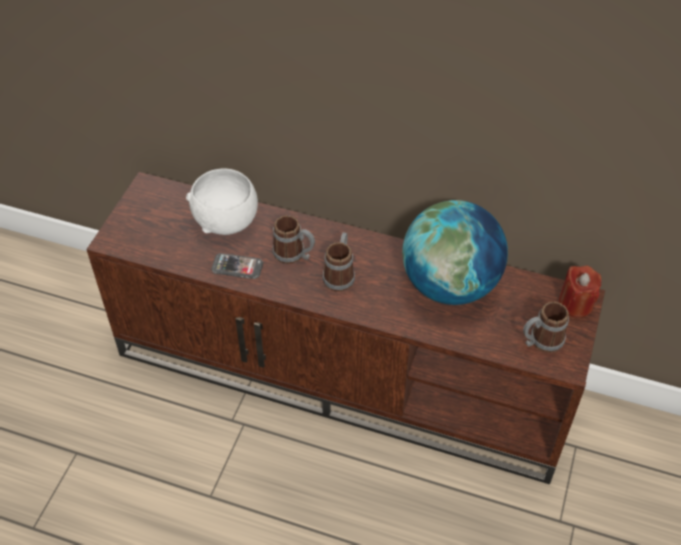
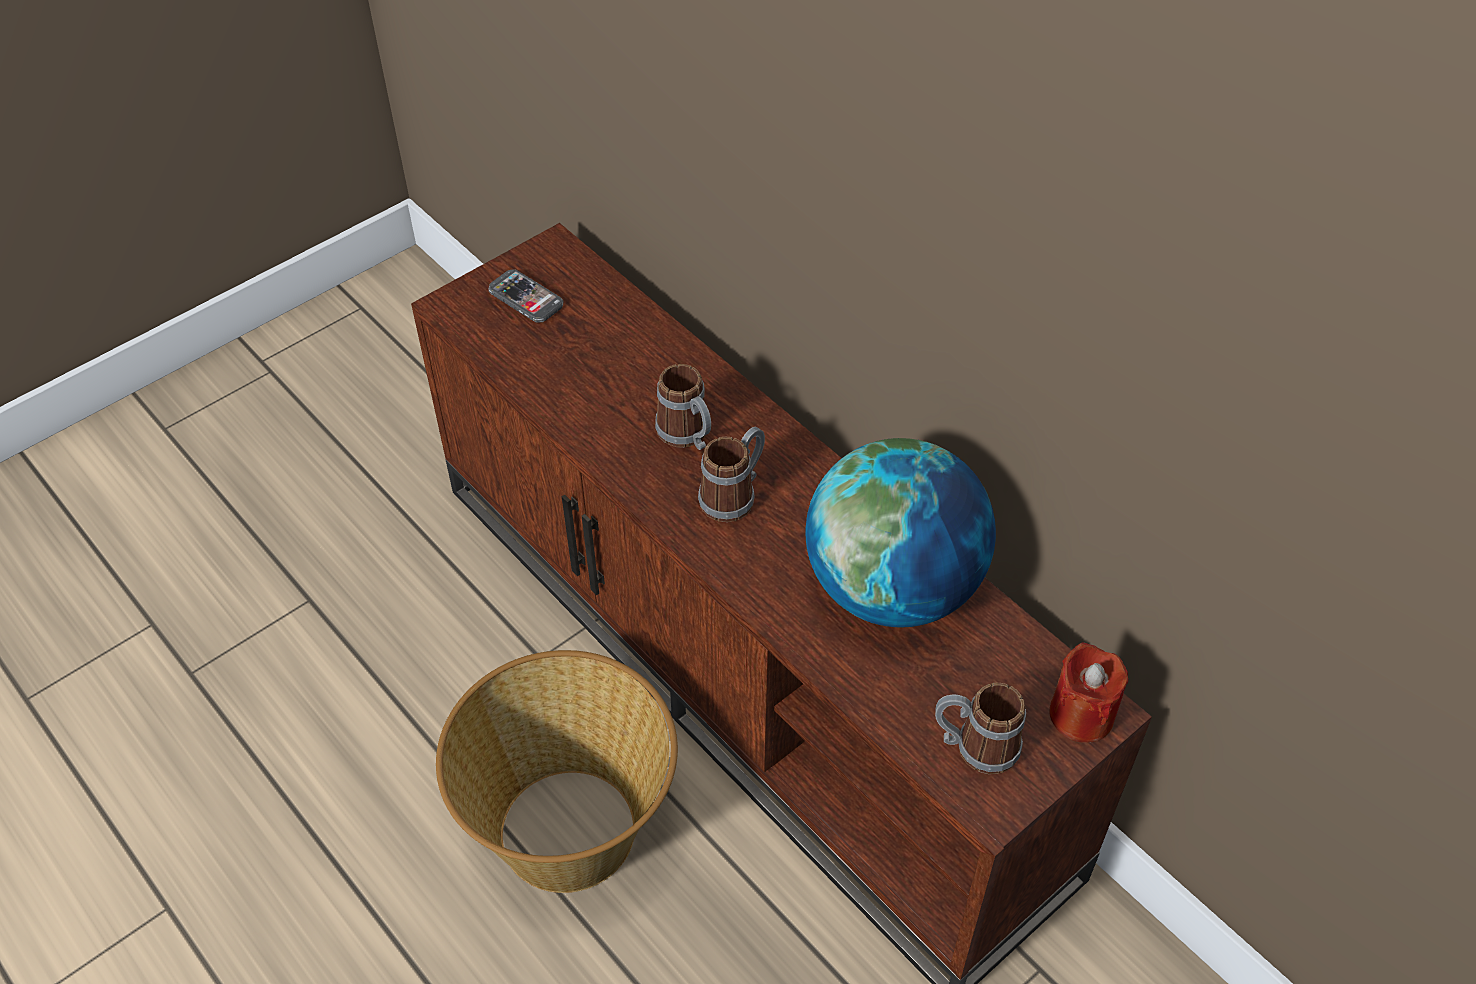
camera: 30 degrees right, 0 degrees up
white bowl [186,168,258,235] -> none
phone [211,253,263,279] -> phone moved to [489,269,563,323]
none -> basket [436,650,678,893]

